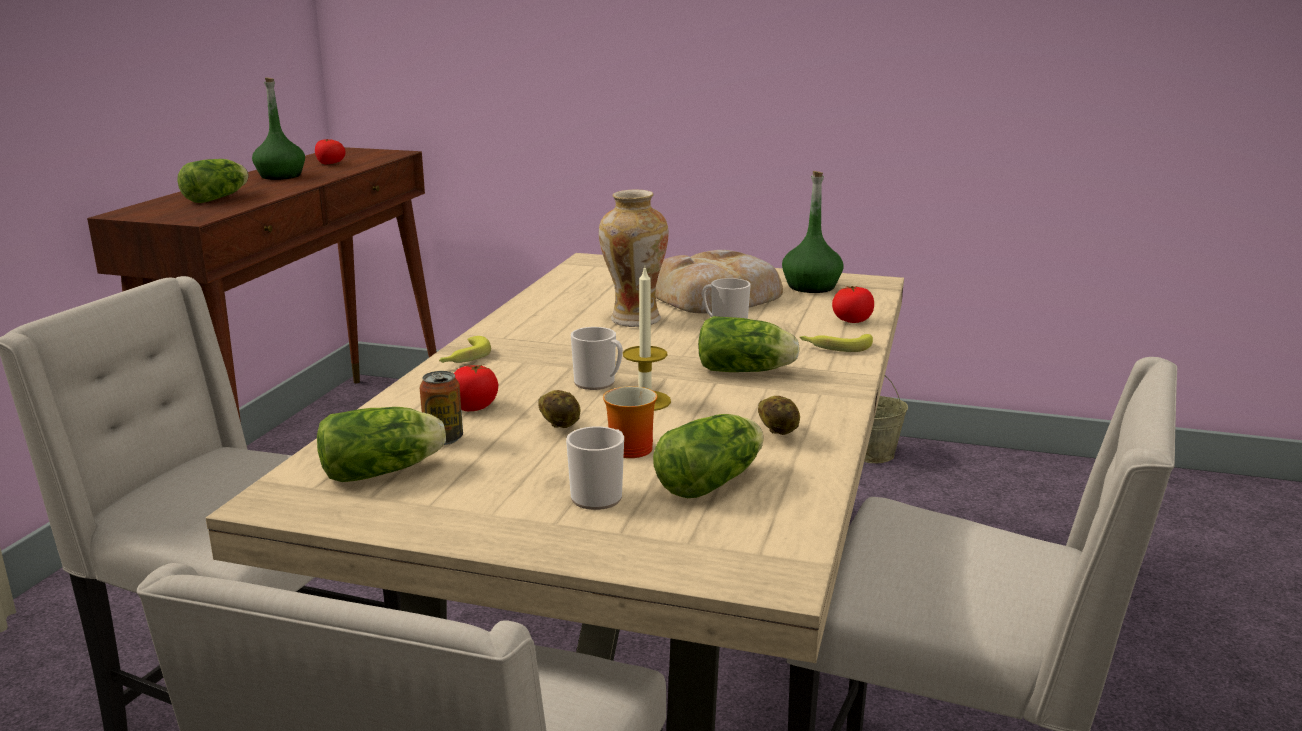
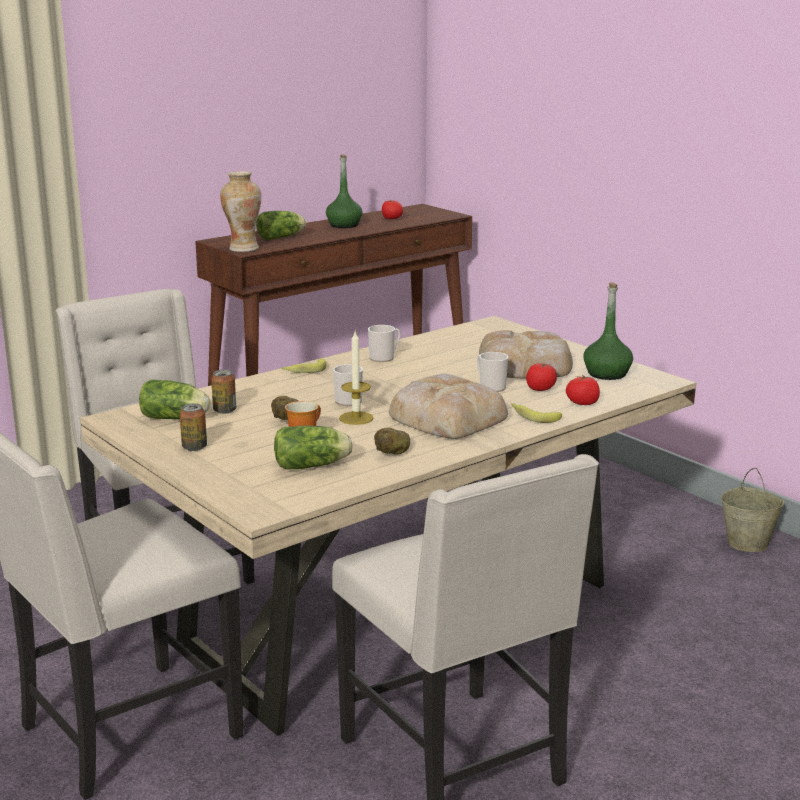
camera: 35 degrees right, 0 degrees up
tomato [454,364,498,411] -> tomato moved to [526,363,557,391]
mug [566,426,624,510] -> mug moved to [368,325,401,362]
vase [599,190,669,327] -> vase moved to [220,171,261,252]
lettuce [698,316,800,372] -> bread [389,374,508,439]
none -> can [180,403,207,451]

